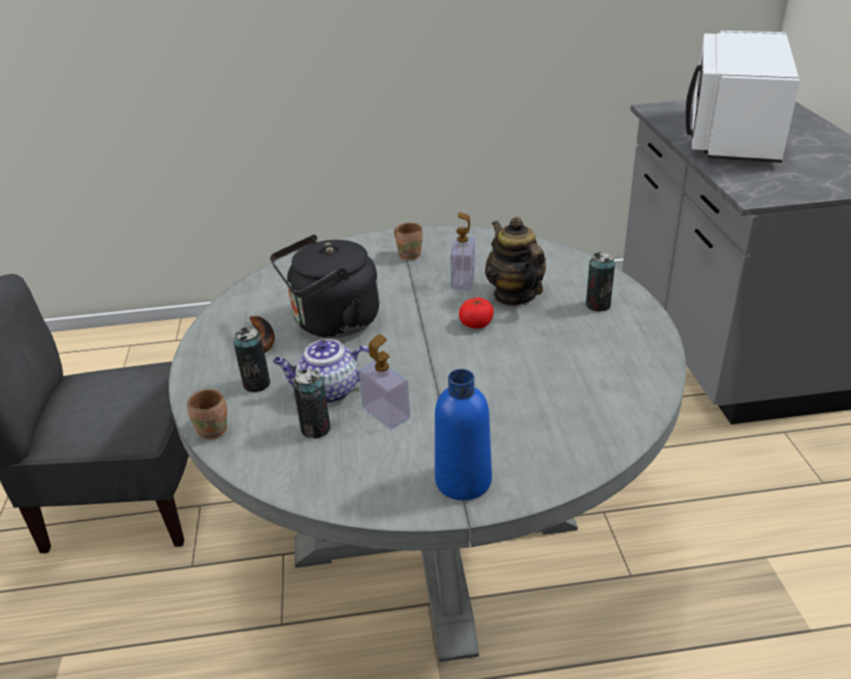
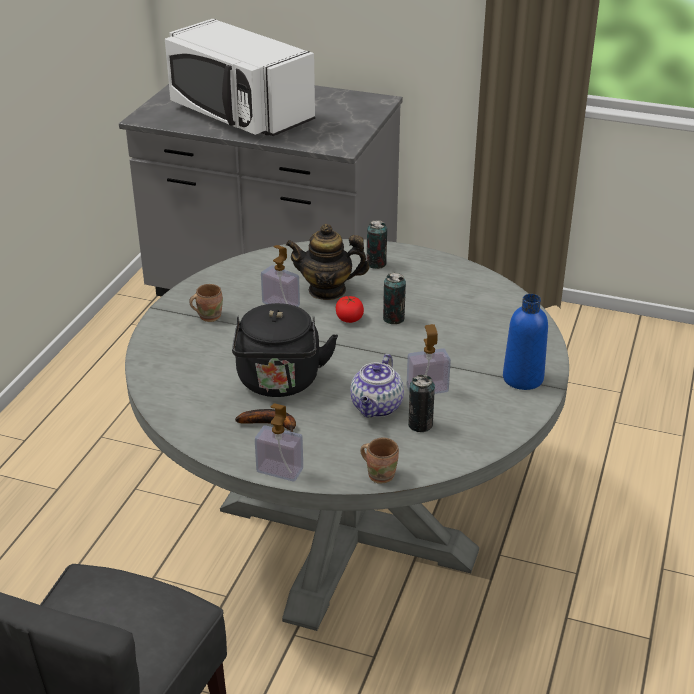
camera: 65 degrees left, 0 degrees up
can [233,327,270,392] -> can moved to [383,272,406,324]
none -> soap dispenser [255,403,303,481]

